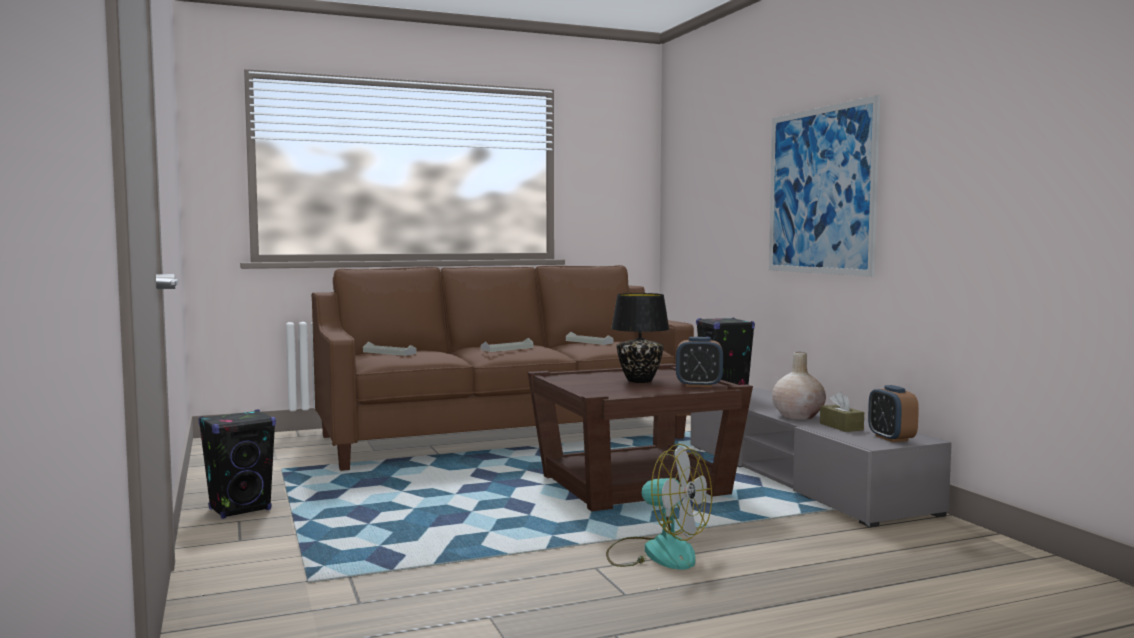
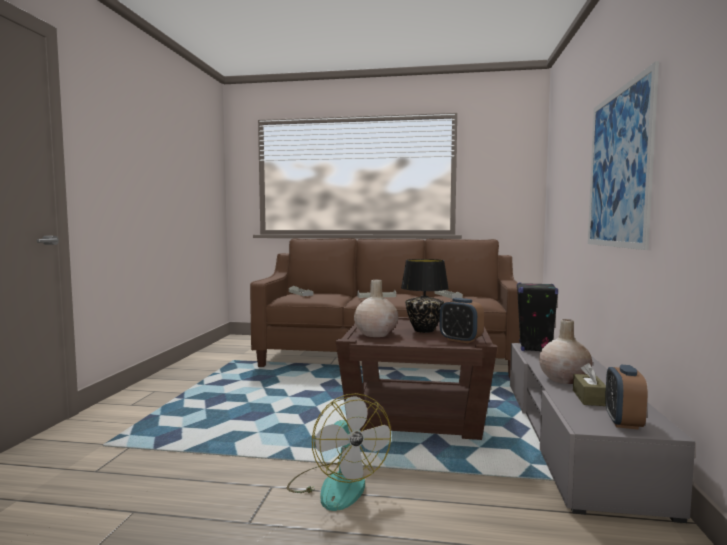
camera: 30 degrees right, 0 degrees up
black speaker [198,409,276,519] -> none
none -> beige vase [354,279,398,337]

